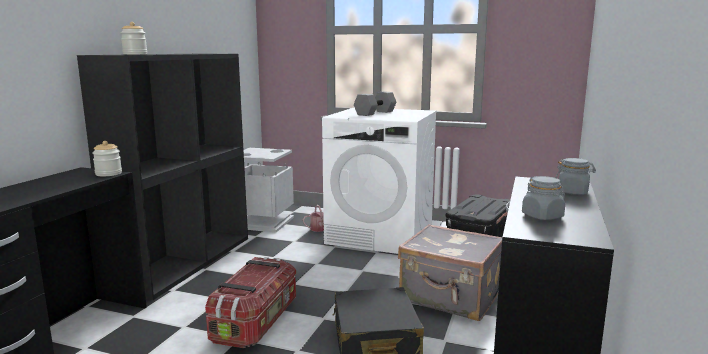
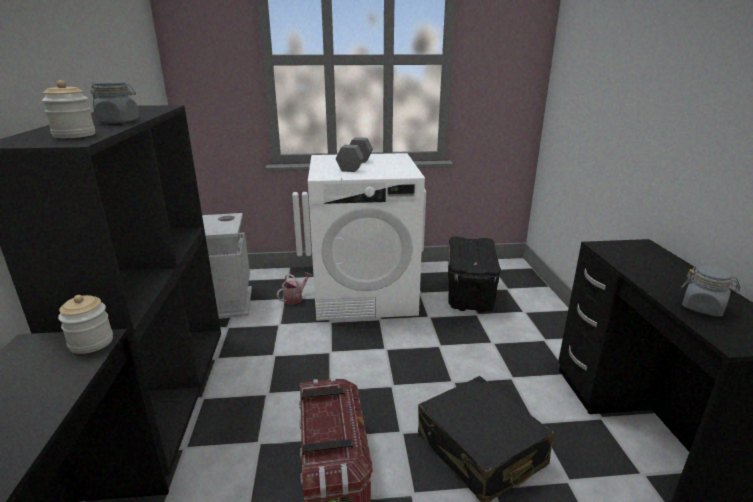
camera: 25 degrees left, 10 degrees up
grey suitcase [398,224,502,321] -> none
grey jar [555,158,596,195] -> grey jar moved to [91,81,139,123]

